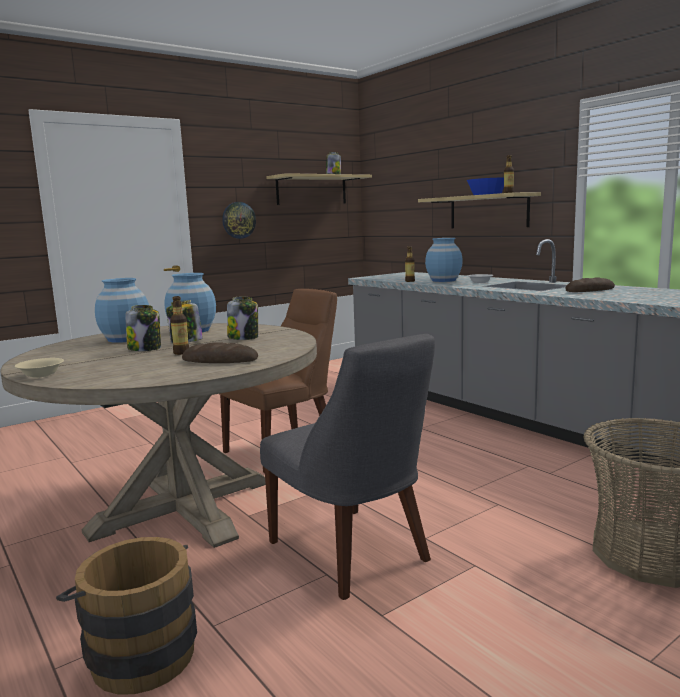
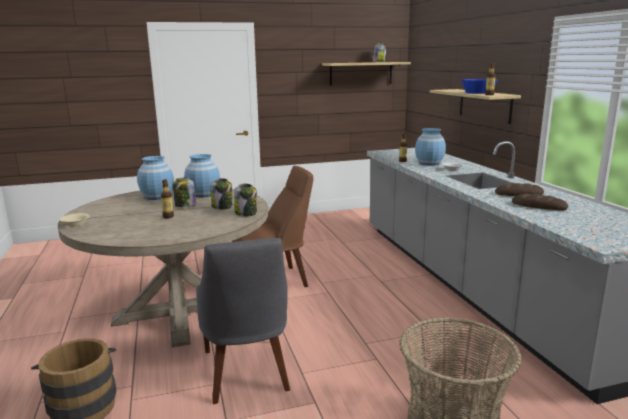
camera: 20 degrees right, 5 degrees up
jar [125,305,161,351] -> jar moved to [234,184,257,216]
bread [182,342,258,363] -> bread moved to [512,194,568,210]
wall clock [222,202,256,239] -> none

